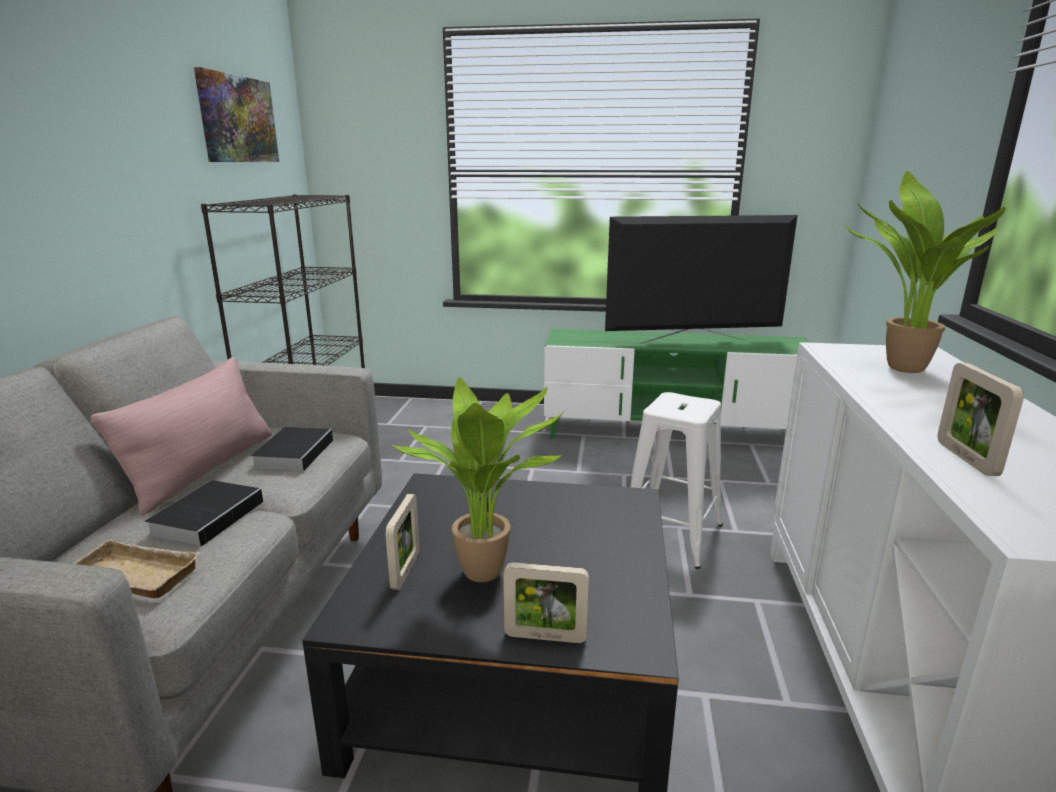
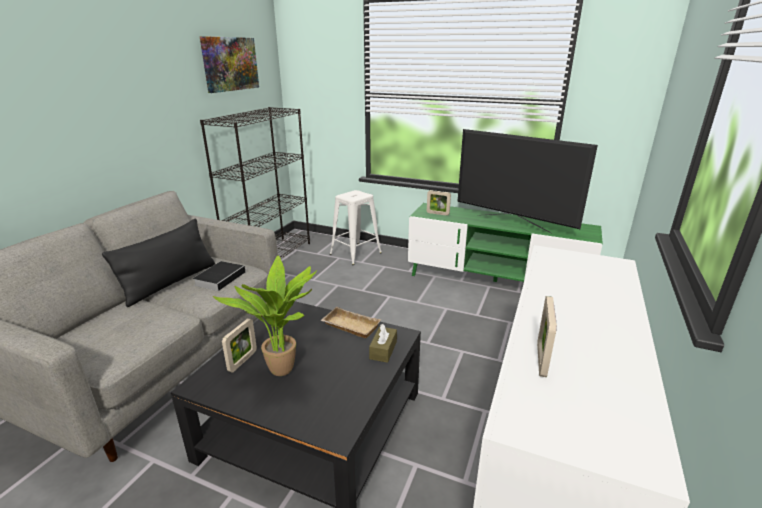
camera: 15 degrees right, 5 degrees up
beige tray [73,539,201,598] -> beige tray moved to [321,307,381,338]
pink pillow [90,357,272,516] -> black pillow [102,218,215,307]
book [145,480,269,547] -> none
picture frame [504,562,589,643] -> picture frame moved to [427,190,451,216]
television [605,215,798,344] -> television turned 150 degrees counterclockwise [457,129,598,233]
white stool [630,392,723,569] -> white stool moved to [330,190,382,265]
potted plant [844,171,1006,373] -> none
none -> brown tissue box [369,324,397,363]

